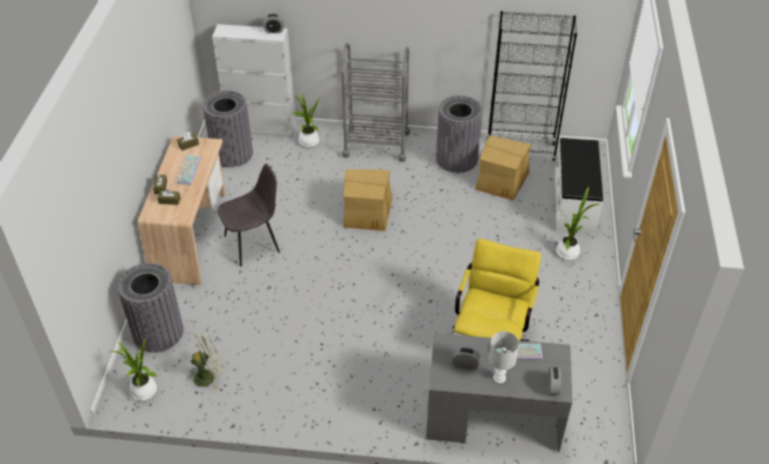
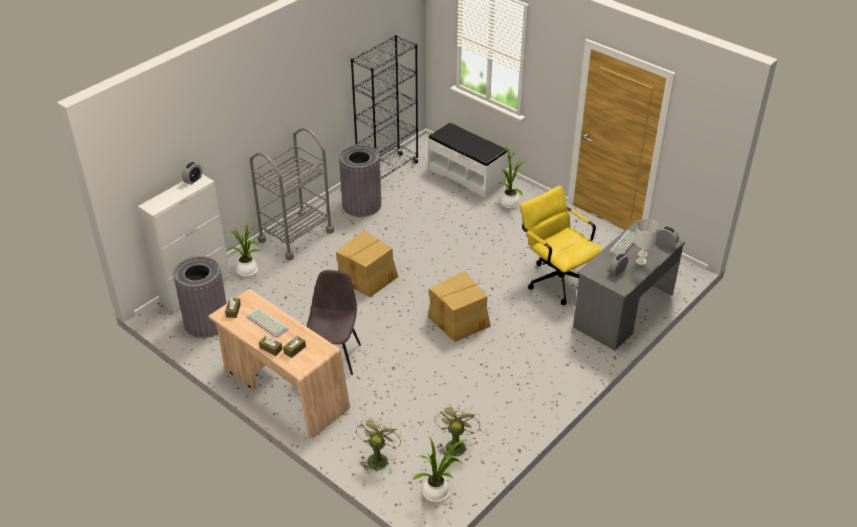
camera: 55 degrees left, 5 degrees down
grey trash can [117,263,184,353] -> green fan [356,417,402,474]
cardboard box [475,135,531,201] -> cardboard box moved to [428,271,491,342]

